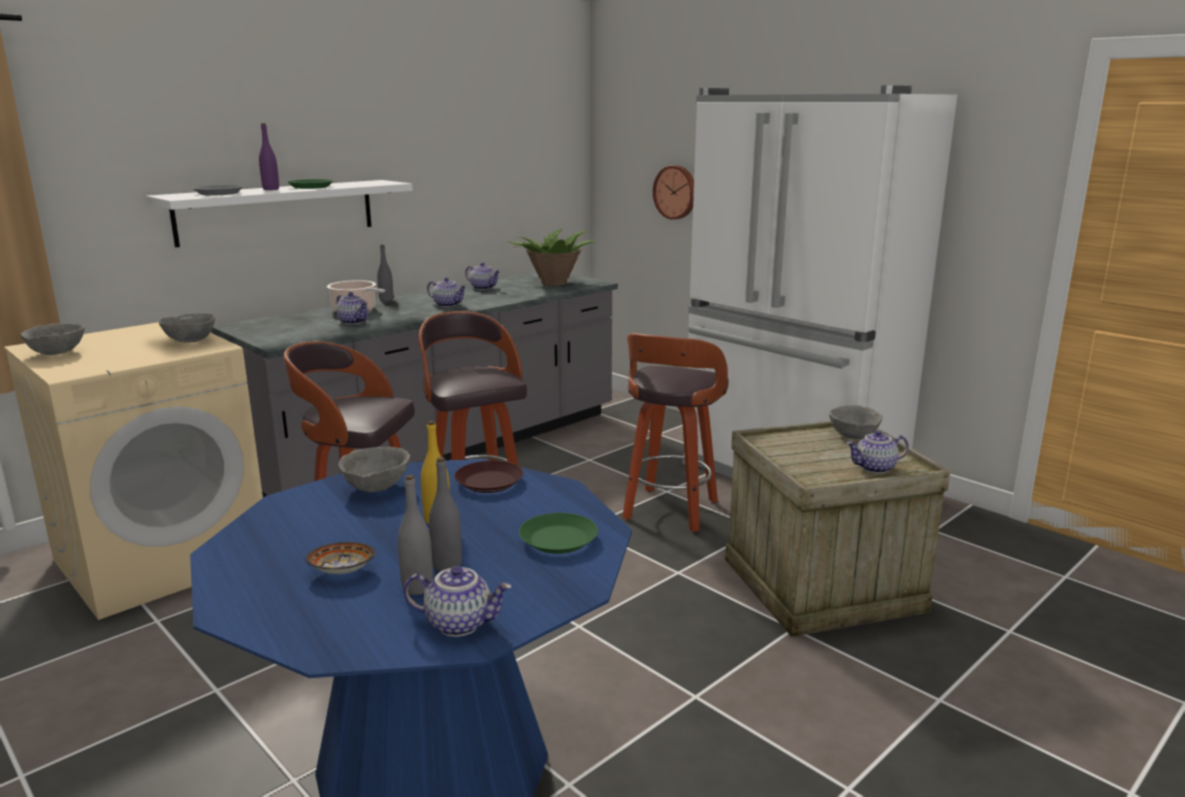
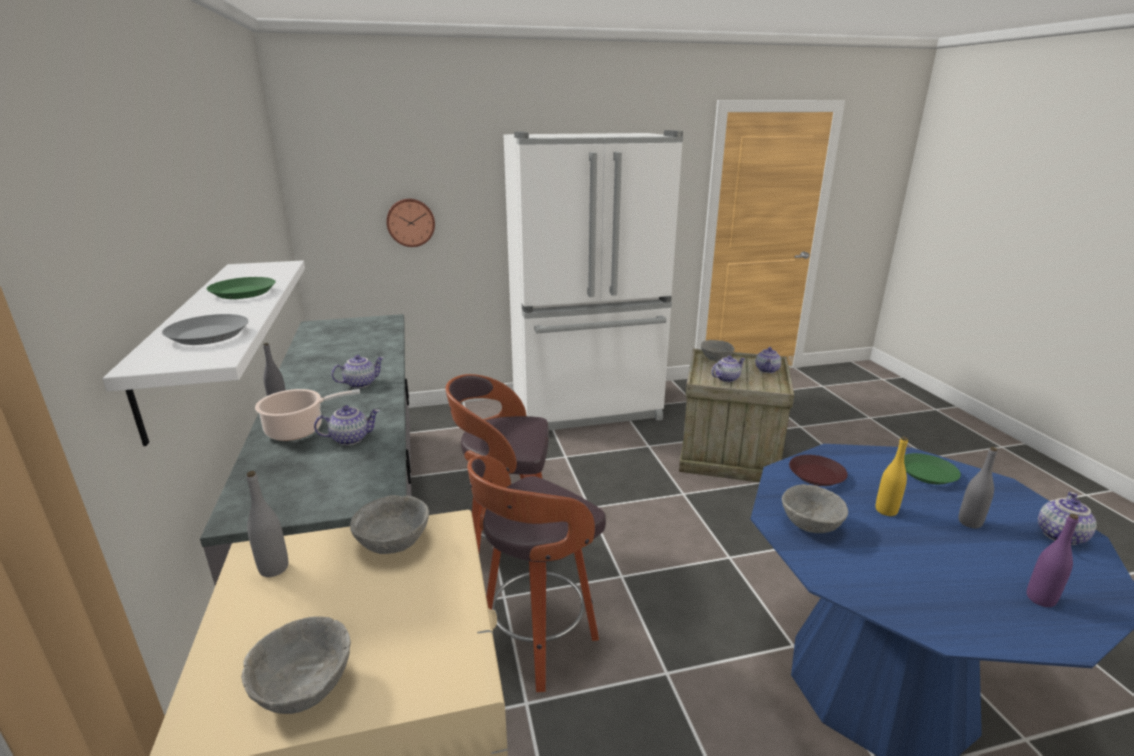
camera: 60 degrees left, 5 degrees up
purple bottle [259,123,279,190] -> purple bottle moved to [1027,514,1079,607]
bowl [305,542,376,574] -> none
grey bottle [398,475,433,595] -> grey bottle moved to [246,471,288,577]
teapot [465,263,501,290] -> teapot moved to [711,356,745,382]
potted plant [507,229,596,286] -> none
stool [622,333,729,532] -> none

